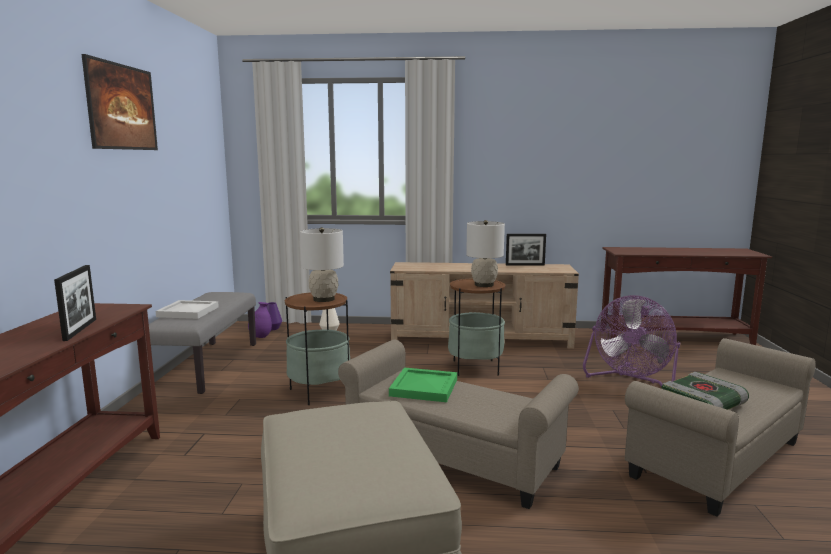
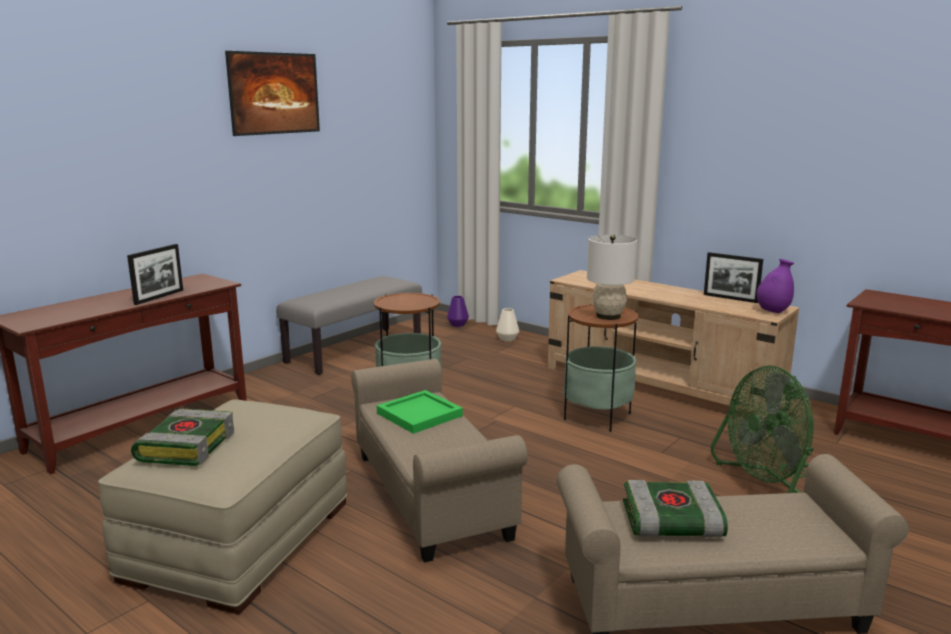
camera: 35 degrees right, 5 degrees up
white tray [156,300,219,319] -> none
purple vase [248,302,272,338] -> purple vase moved to [757,259,794,313]
white table lamp [300,227,344,302] -> none
purple fan [583,295,680,387] -> green fan [711,366,814,493]
none -> book [131,409,234,466]

